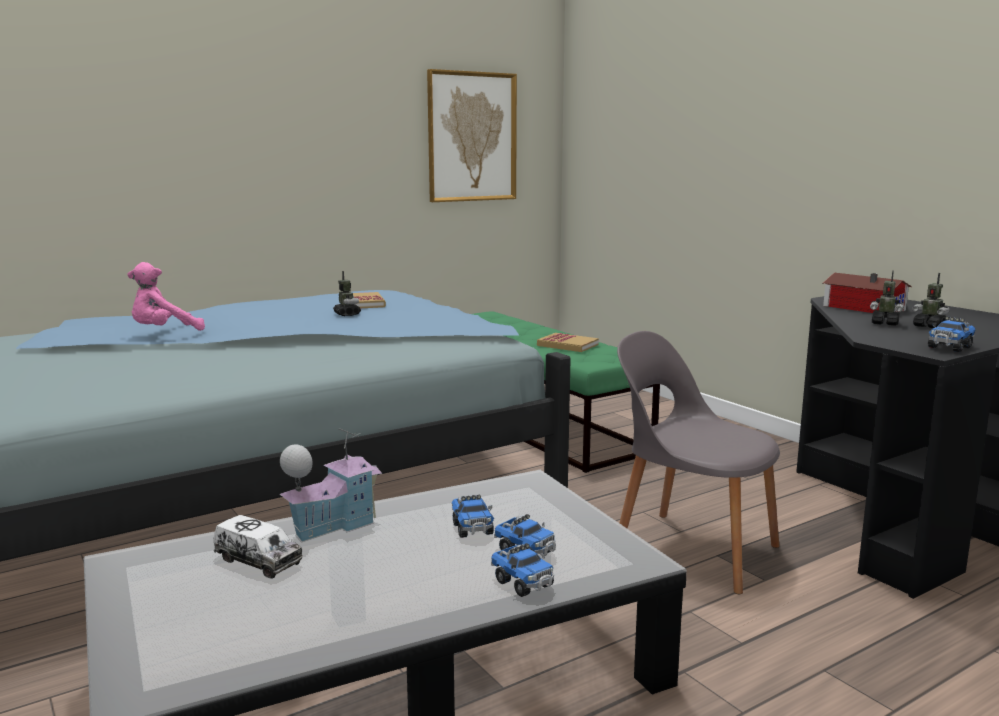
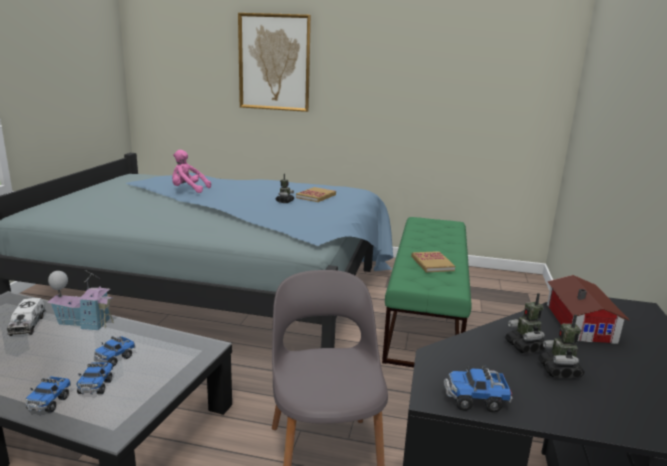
camera: 45 degrees right, 5 degrees up
picture [427,69,517,202] -> picture moved to [238,13,311,112]

